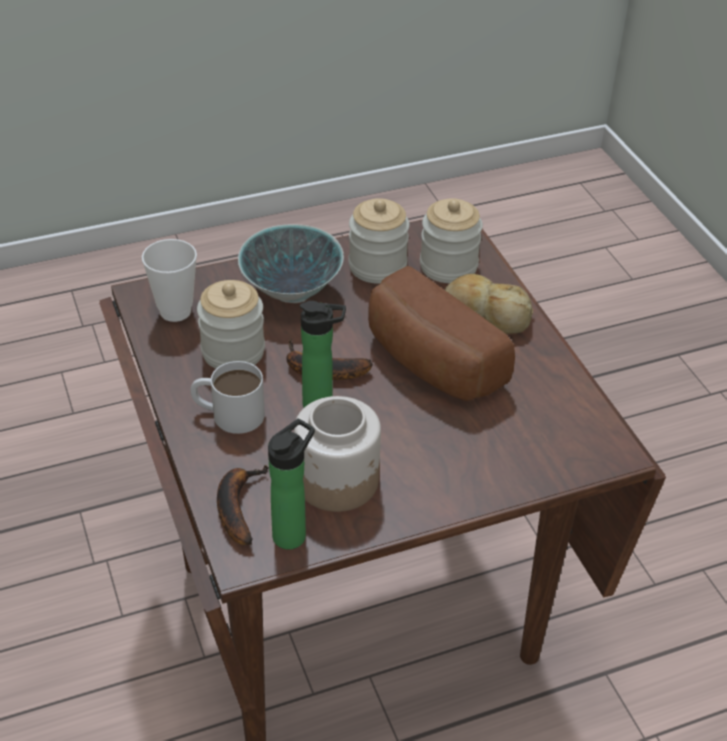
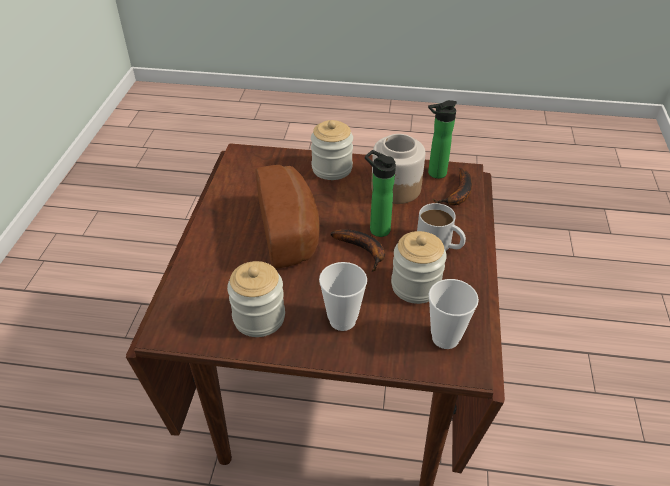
camera: 150 degrees left, 0 degrees up
bowl [238,224,344,303] -> cup [319,262,367,331]
jar [420,198,483,283] -> jar moved to [311,120,353,180]
bread [444,274,533,334] -> none

